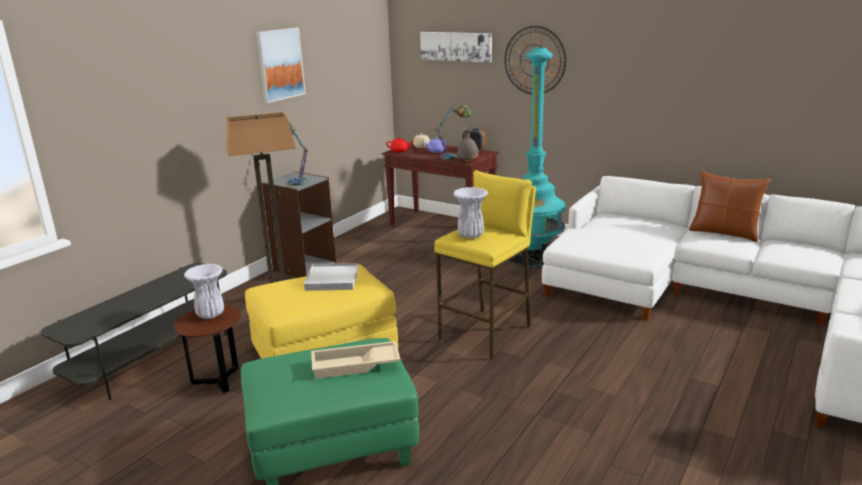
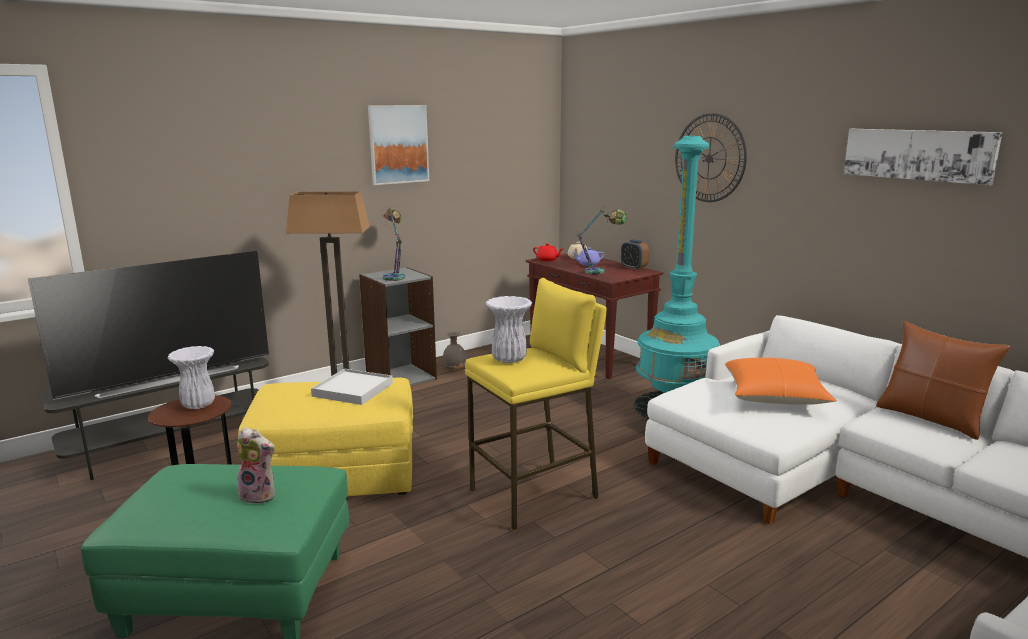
camera: 20 degrees right, 5 degrees down
beige tray [311,341,400,379] -> plush toy [237,427,275,504]
picture [420,32,492,63] -> picture moved to [844,129,1002,185]
grey vase [457,128,478,162] -> grey vase moved to [443,332,467,371]
none -> television [28,251,269,400]
none -> orange pillow [725,358,837,405]

